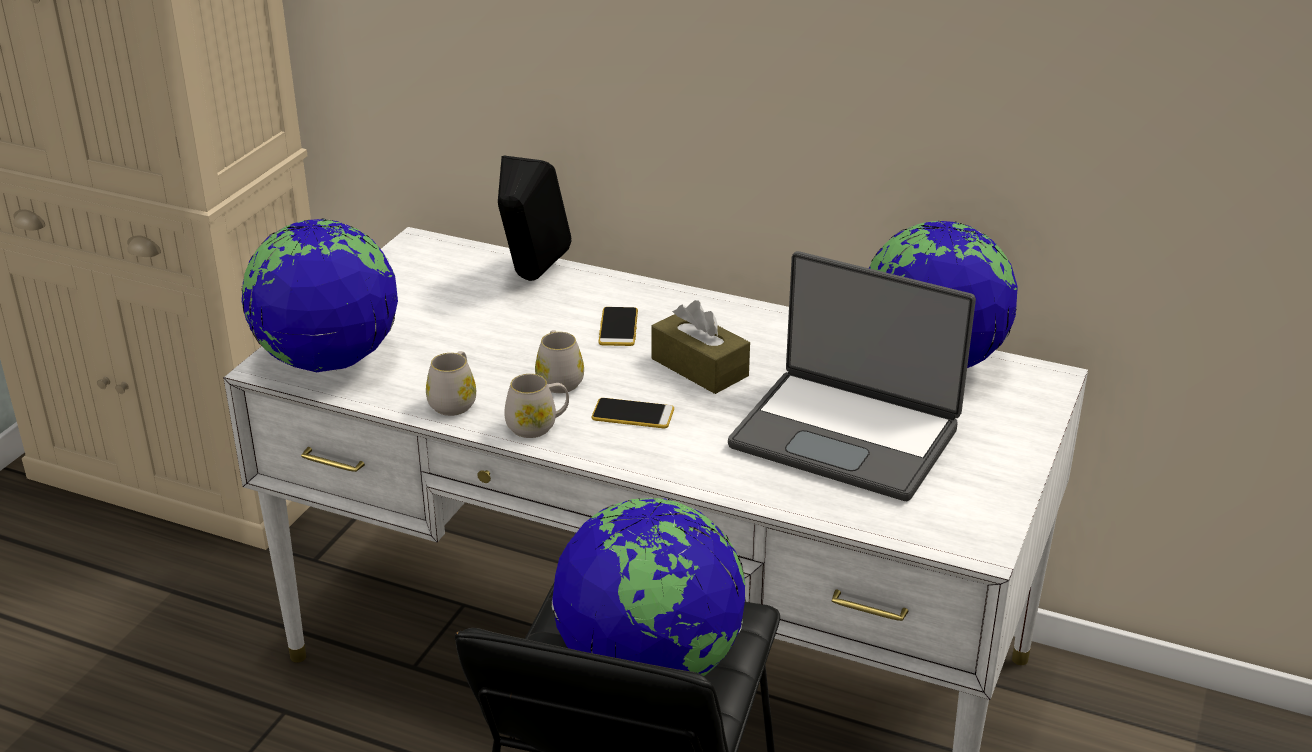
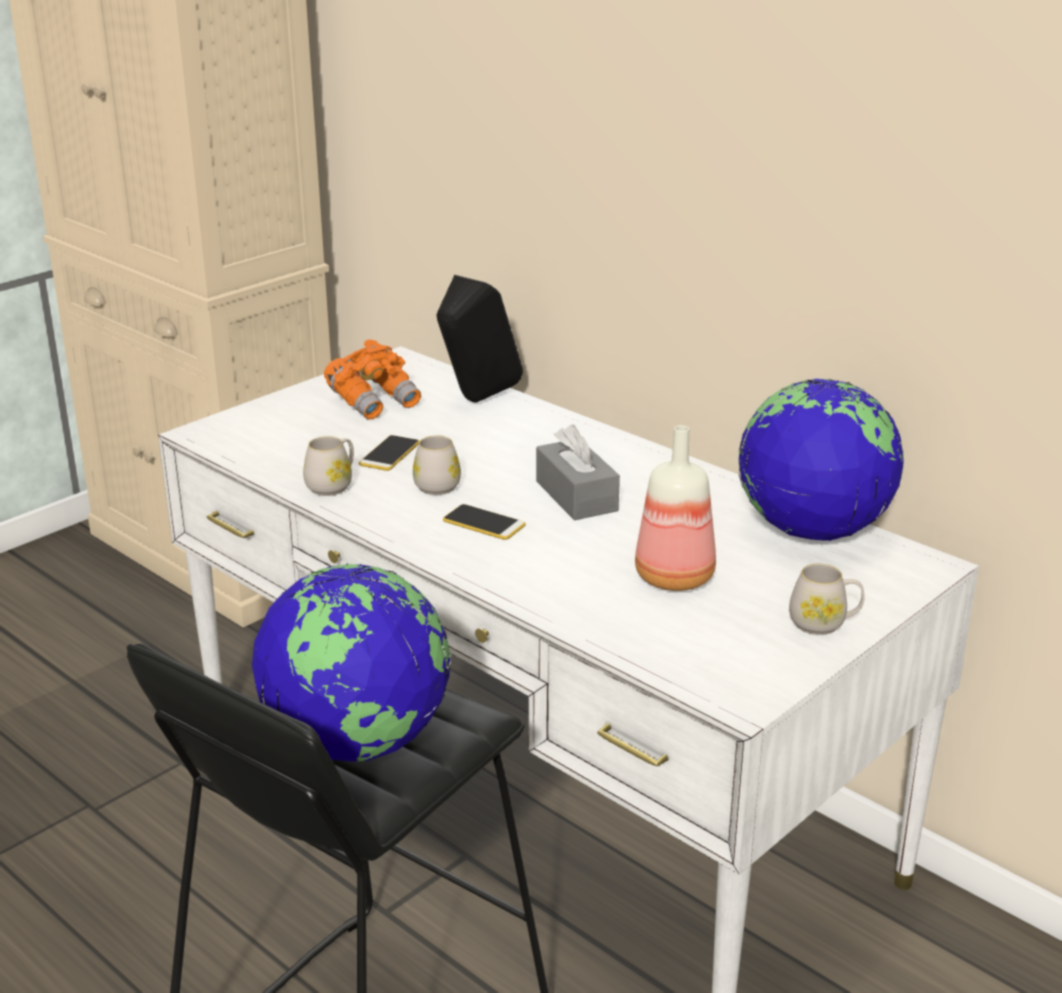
camera: 20 degrees right, 5 degrees down
globe [242,218,398,372] -> none
white mug [504,374,569,438] -> white mug moved to [789,564,865,635]
phone [598,307,638,346] -> phone moved to [359,435,419,471]
brown tissue box [652,300,750,394] -> grey tissue box [536,425,620,520]
laptop [728,251,976,501] -> bottle [635,425,716,591]
none -> orange binoculars [324,339,421,420]

